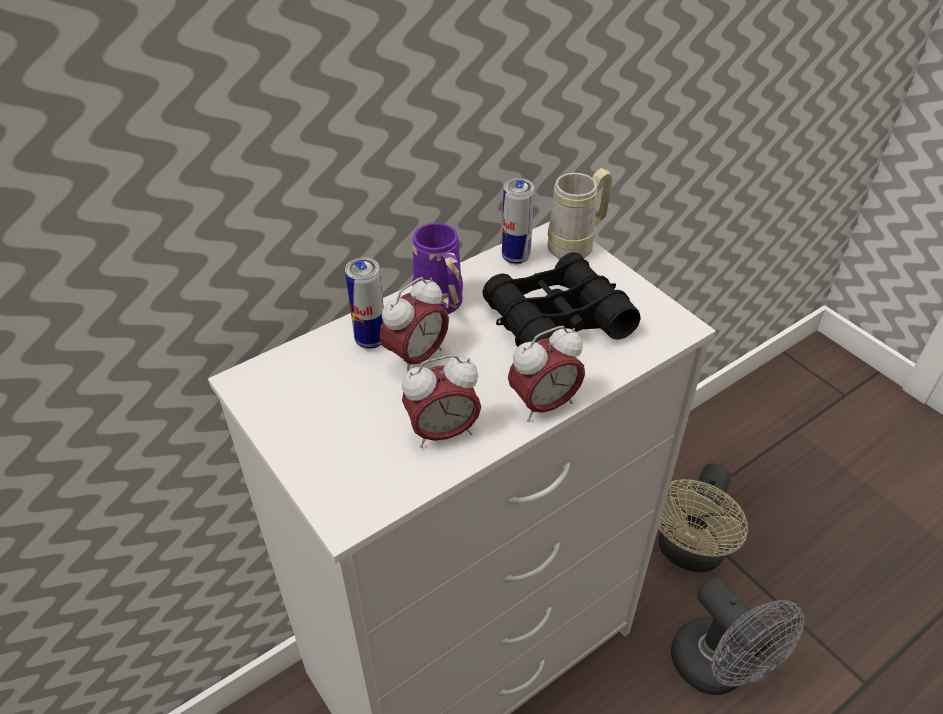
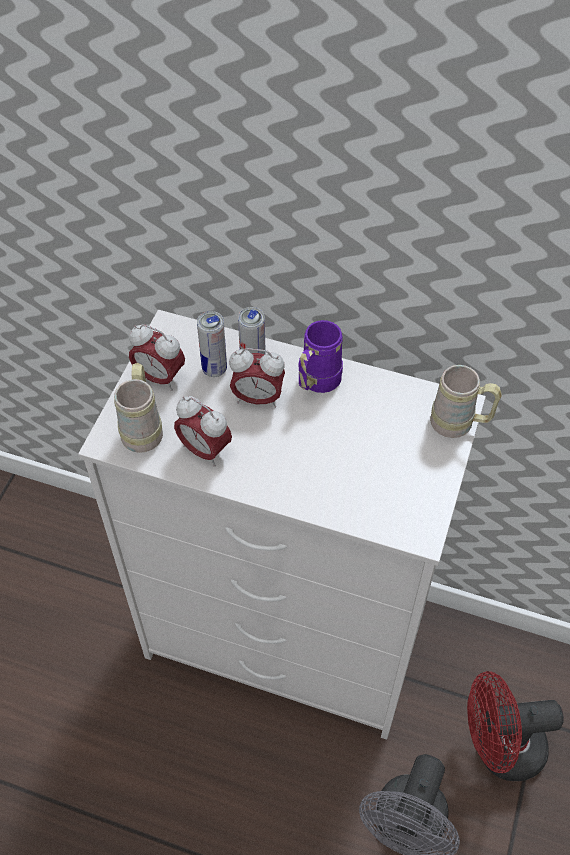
camera: 55 degrees right, 10 degrees up
black binoculars [482,252,641,347] -> none
can [502,178,534,264] -> can moved to [197,311,227,377]
alarm clock [508,326,585,422] -> alarm clock moved to [129,324,185,390]
beige fan [658,463,748,573] -> red fan [467,671,564,781]
none -> beige mug [114,363,163,453]

